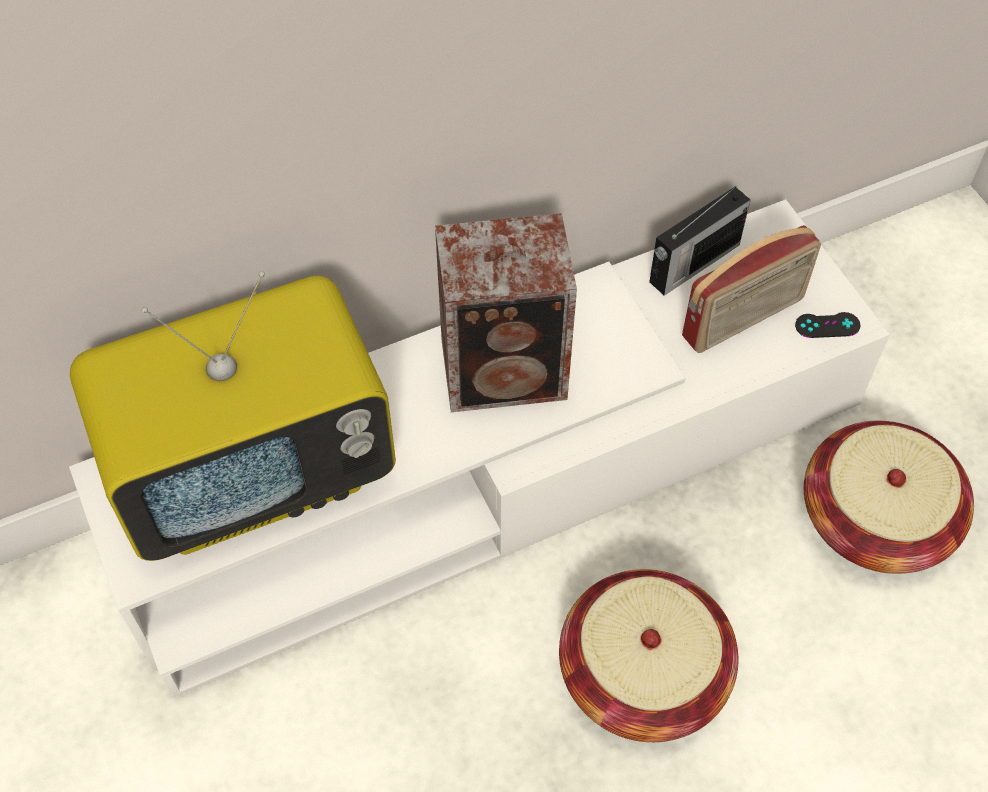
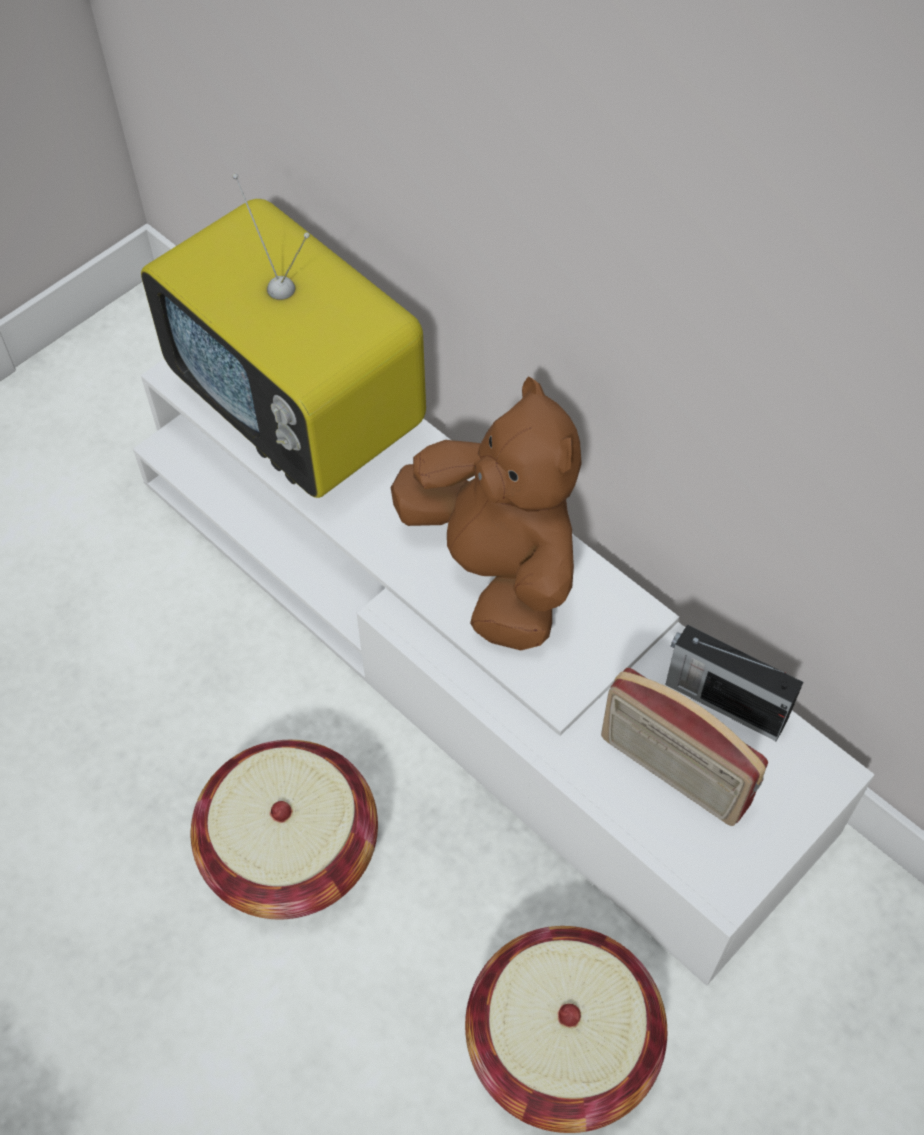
camera: 70 degrees right, 0 degrees up
speaker [435,213,577,412] -> brown plush toy [391,376,582,650]
black game controller [795,312,860,338] -> none

